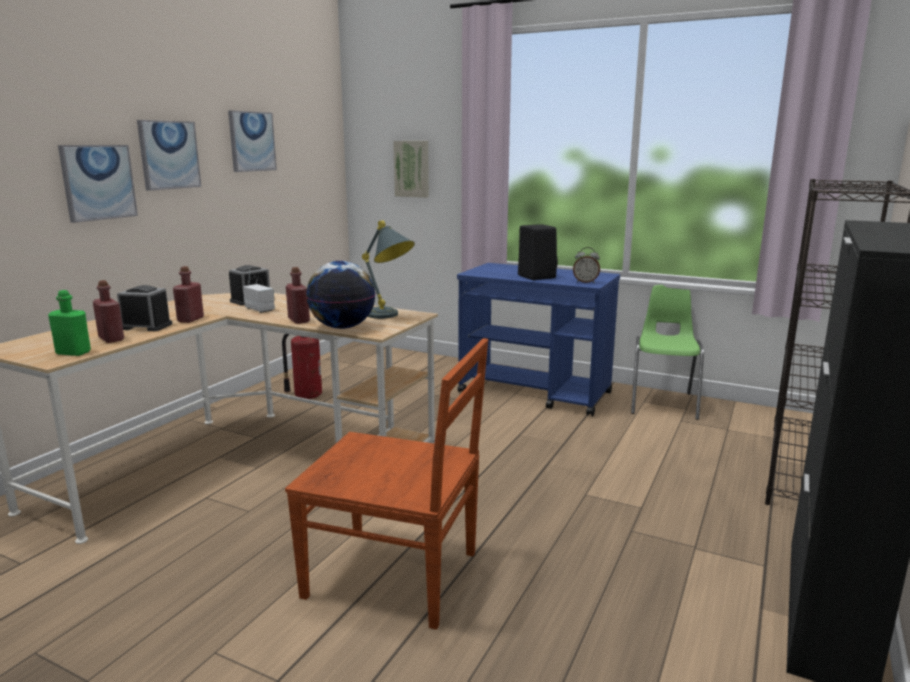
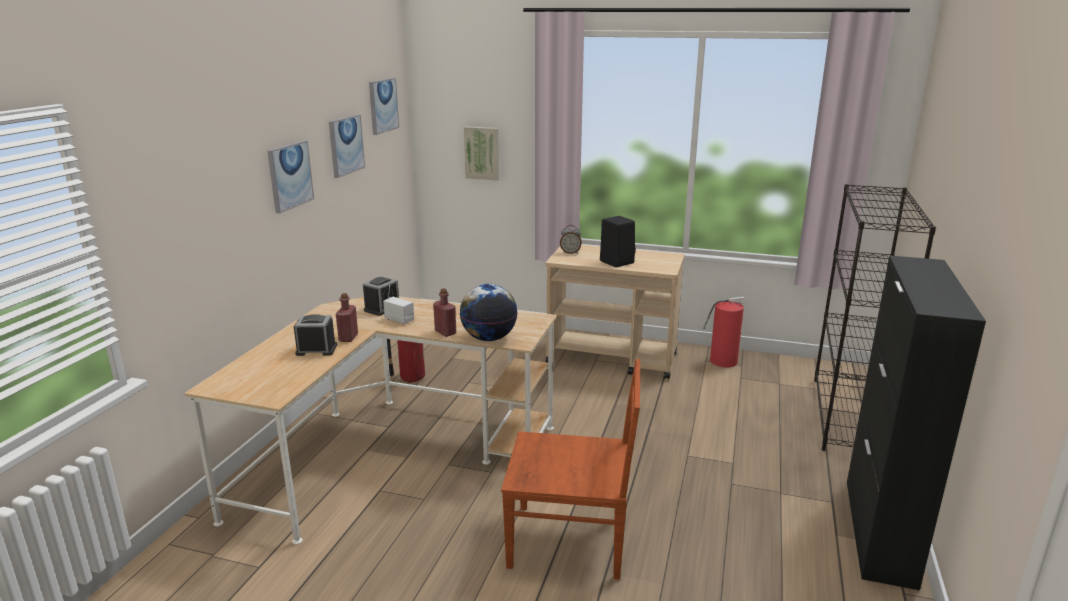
camera: 10 degrees left, 5 degrees up
green bottle [48,290,91,356] -> none
picture [58,145,138,223] -> picture moved to [369,78,399,135]
red bottle [93,280,124,343] -> none
grey table lamp [362,220,415,319] -> none
blue cart [457,263,620,416] -> beige cart [546,245,685,380]
alarm clock [573,247,600,283] -> alarm clock moved to [560,225,582,254]
green chair [631,285,704,420] -> fire extinguisher [704,297,744,367]

